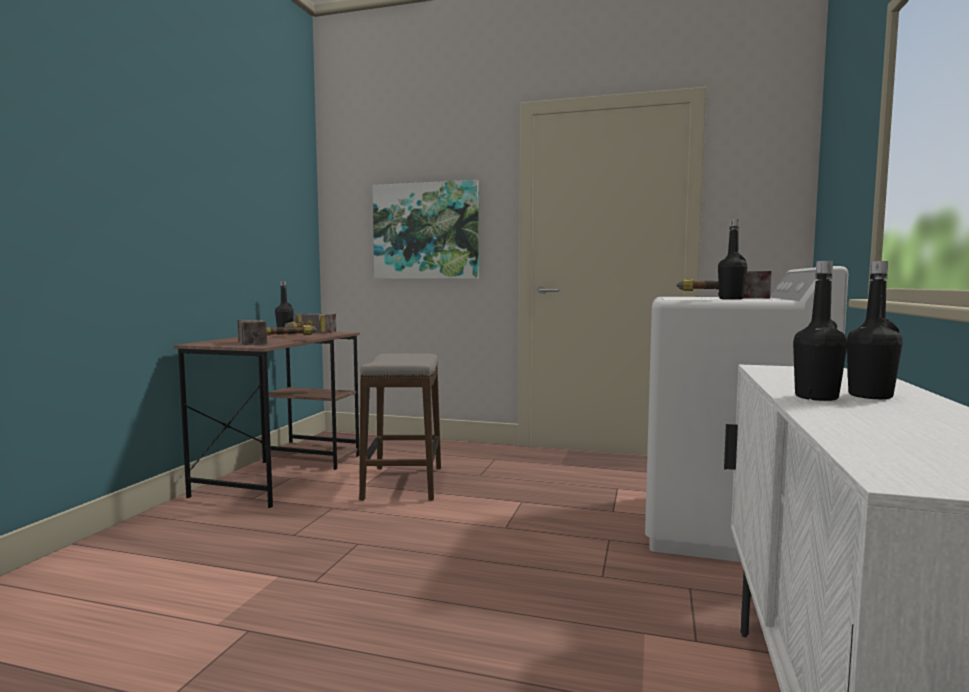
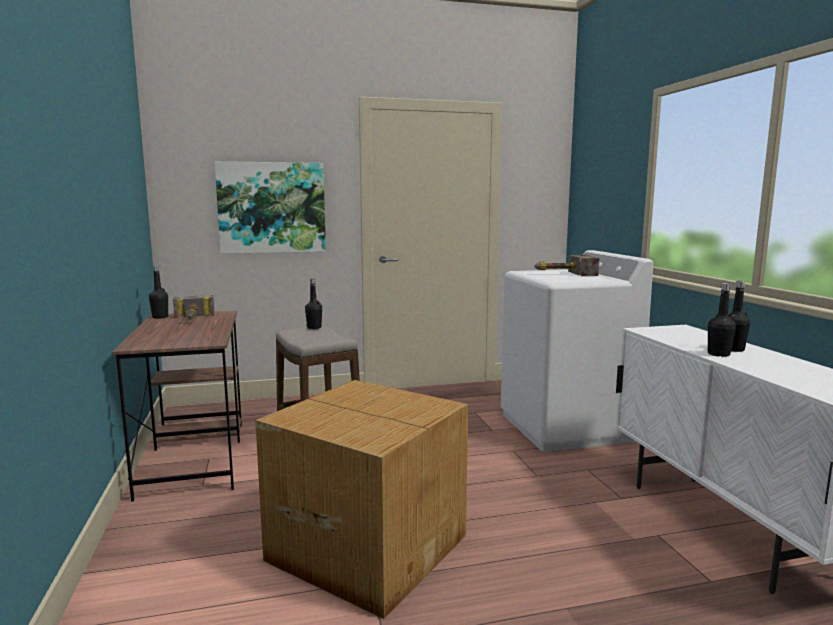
camera: 30 degrees left, 5 degrees up
hammer [237,319,317,345] -> none
black bottle [718,219,747,300] -> black bottle moved to [305,279,322,329]
none -> cardboard box [255,380,468,619]

